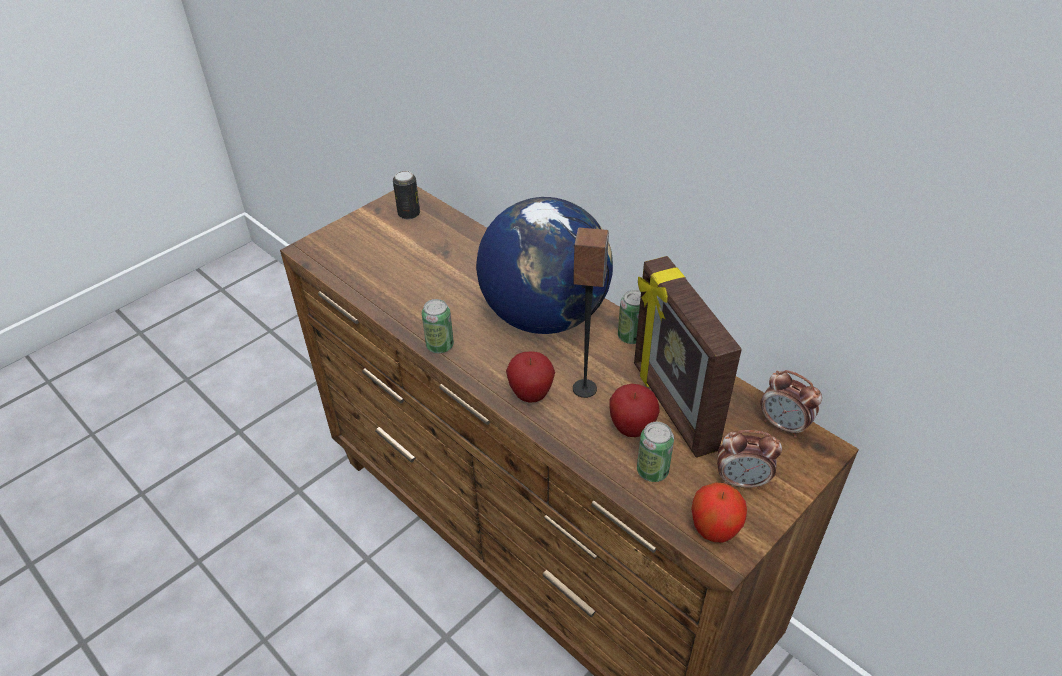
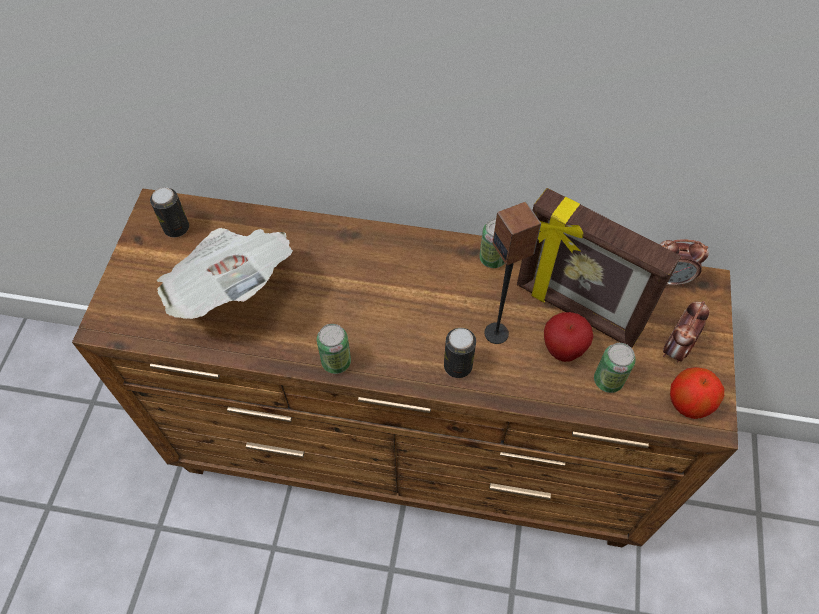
camera: 35 degrees left, 15 degrees up
globe [476,197,613,334] -> none
apple [506,351,555,403] -> can [444,328,476,378]
alarm clock [717,430,782,490] -> alarm clock turned 150 degrees clockwise [663,301,710,362]
none -> newspaper [157,228,293,319]

